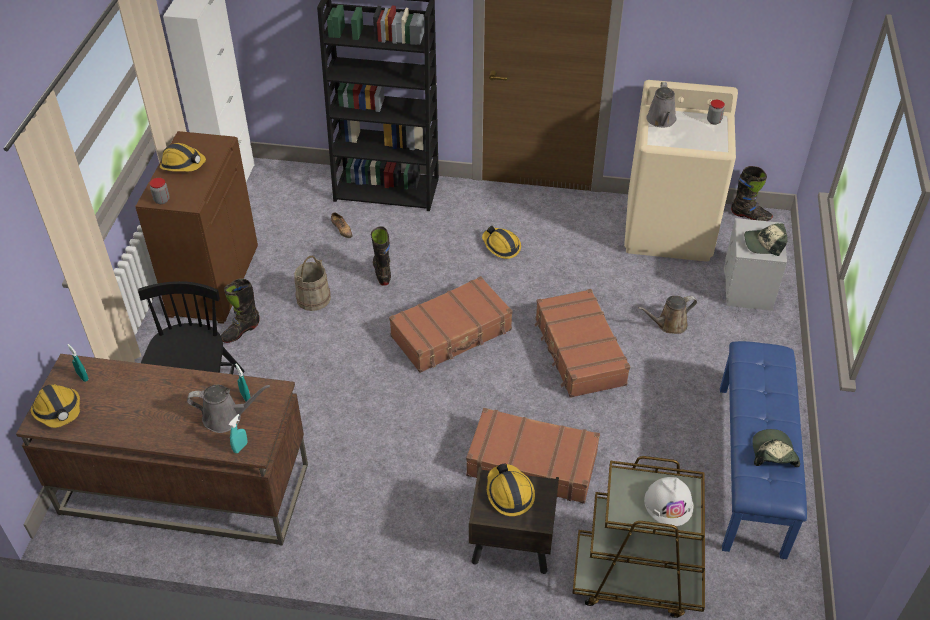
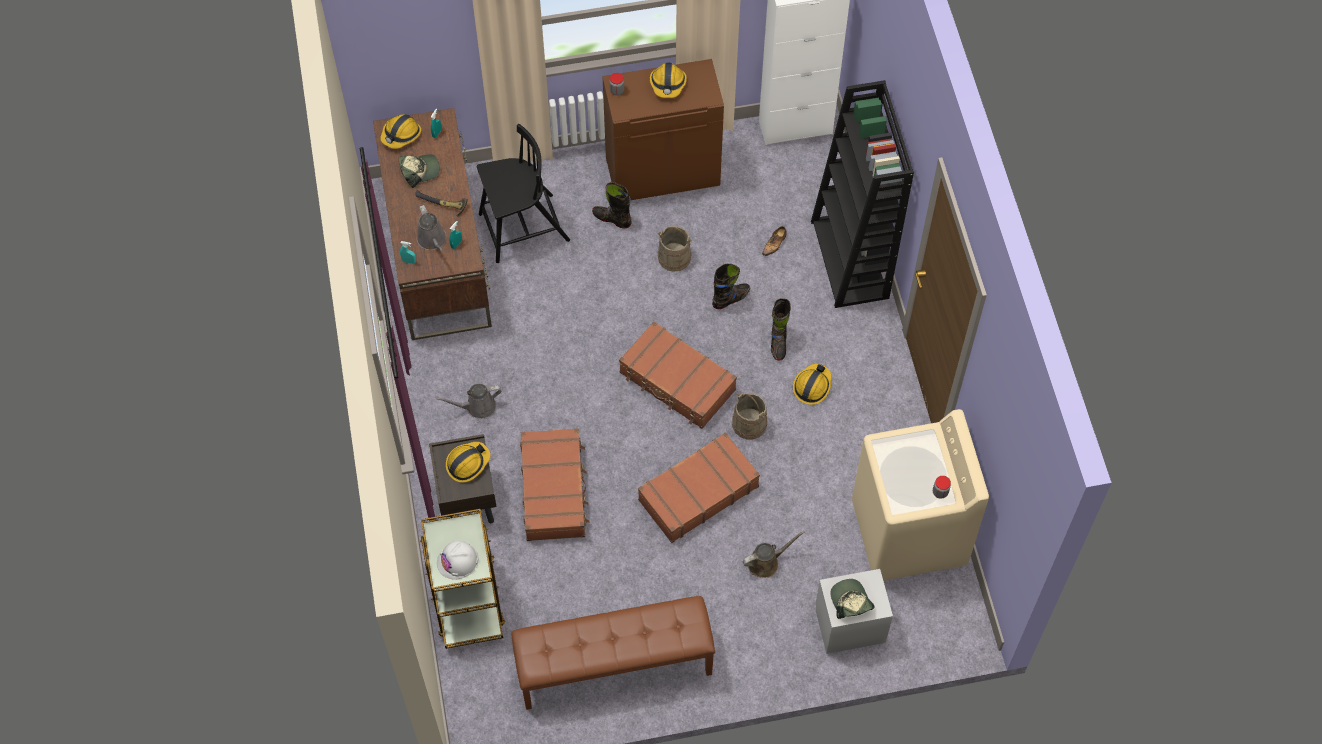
camera: 70 degrees right, 15 degrees up
brown watering can [638,296,697,334] -> brown watering can turned 105 degrees clockwise [743,531,805,578]
grey watering can [646,82,676,127] -> grey watering can moved to [437,384,501,419]
blue bench [720,341,807,559] -> brown bench [511,596,715,710]
black boot [731,166,773,221] -> black boot moved to [771,298,791,361]
cap [752,429,800,467] -> cap moved to [399,154,440,188]
none -> hammer [416,190,468,217]
none -> beige bucket [732,393,767,439]

